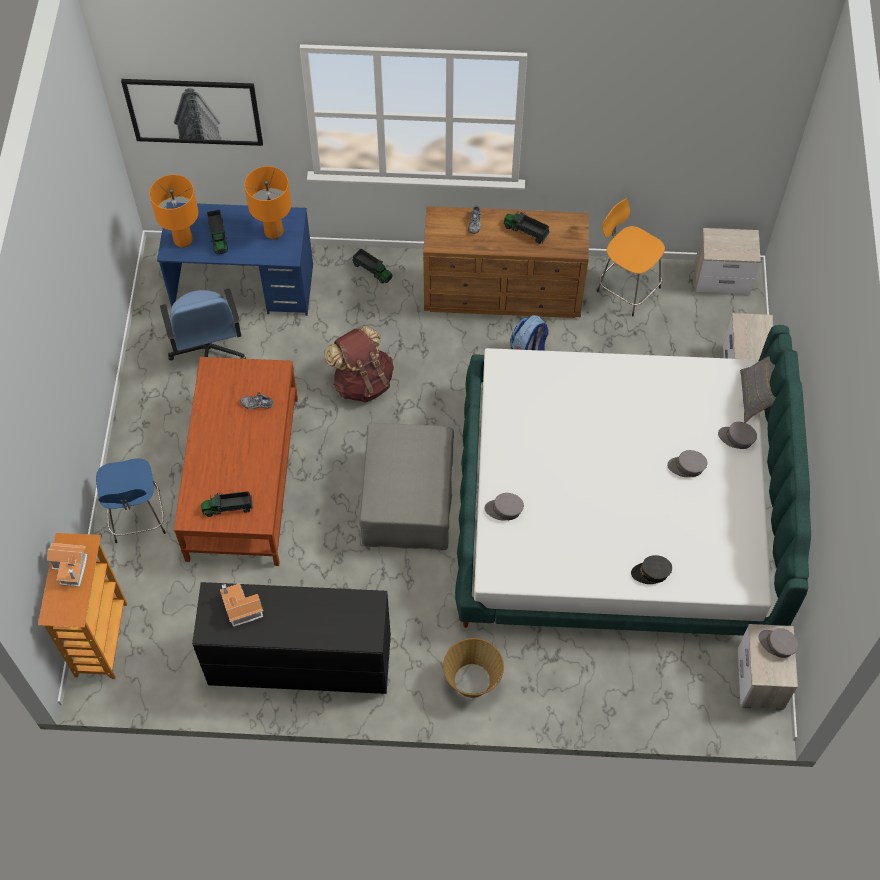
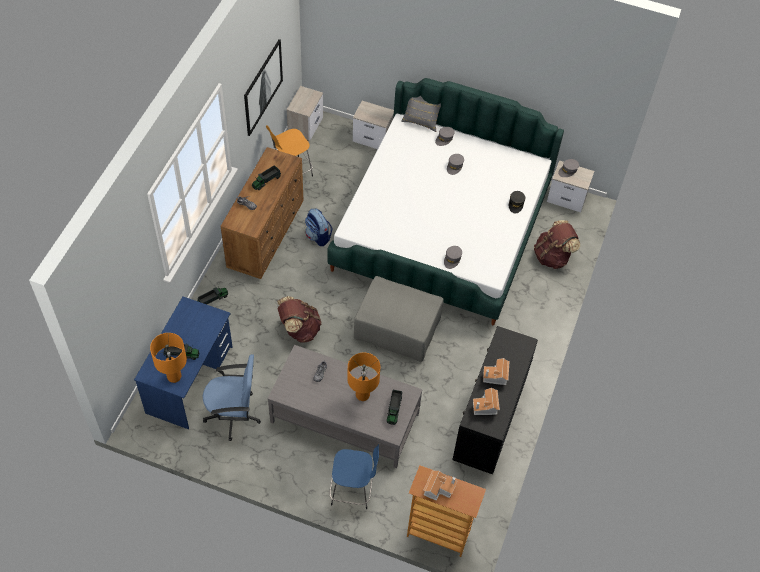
camera: 75 degrees left, 5 degrees down
picture [121,79,263,146] -> picture moved to [244,39,283,136]
brown coffee table [174,357,298,566] -> grey coffee table [267,345,423,468]
orange table lamp [244,166,291,239] -> orange table lamp moved to [347,352,380,401]
basket [443,638,504,698] -> none
none -> toy house [483,358,510,385]
none -> brown backpack [534,220,580,269]

